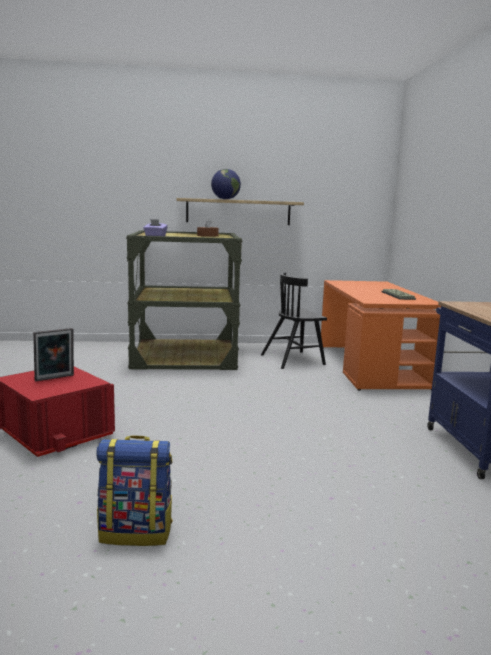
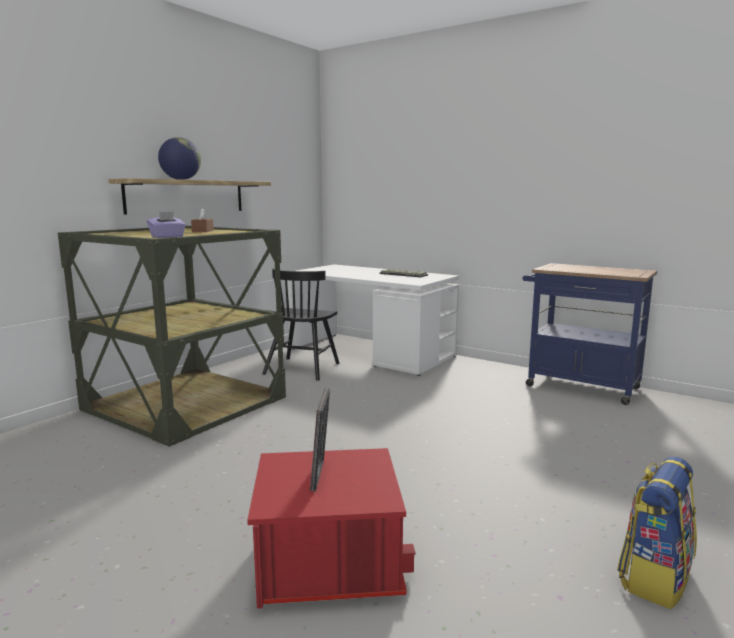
camera: 50 degrees left, 0 degrees up
orange desk [321,280,441,390] -> white desk [288,264,459,376]

